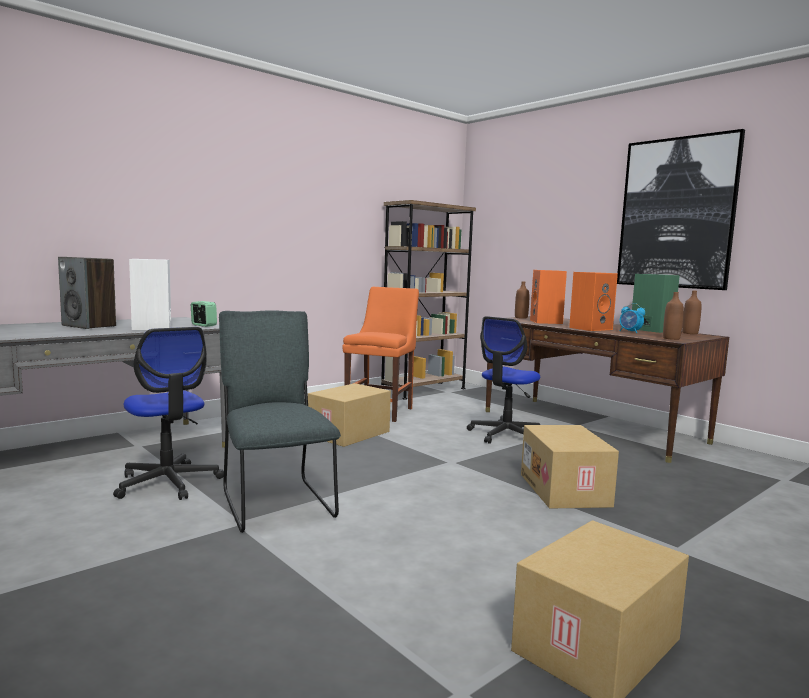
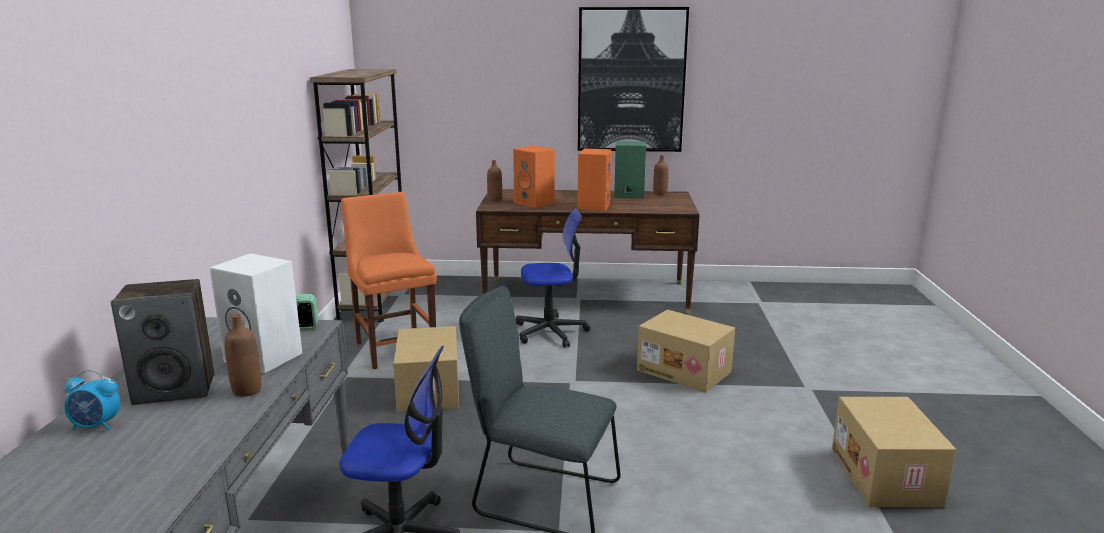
camera: 45 degrees left, 10 degrees up
office chair [467,316,540,444] -> office chair turned 90 degrees counterclockwise [516,208,590,348]
alarm clock [620,303,645,333] -> alarm clock moved to [64,370,120,431]
brown bottle [663,292,684,340] -> brown bottle moved to [224,314,262,397]

